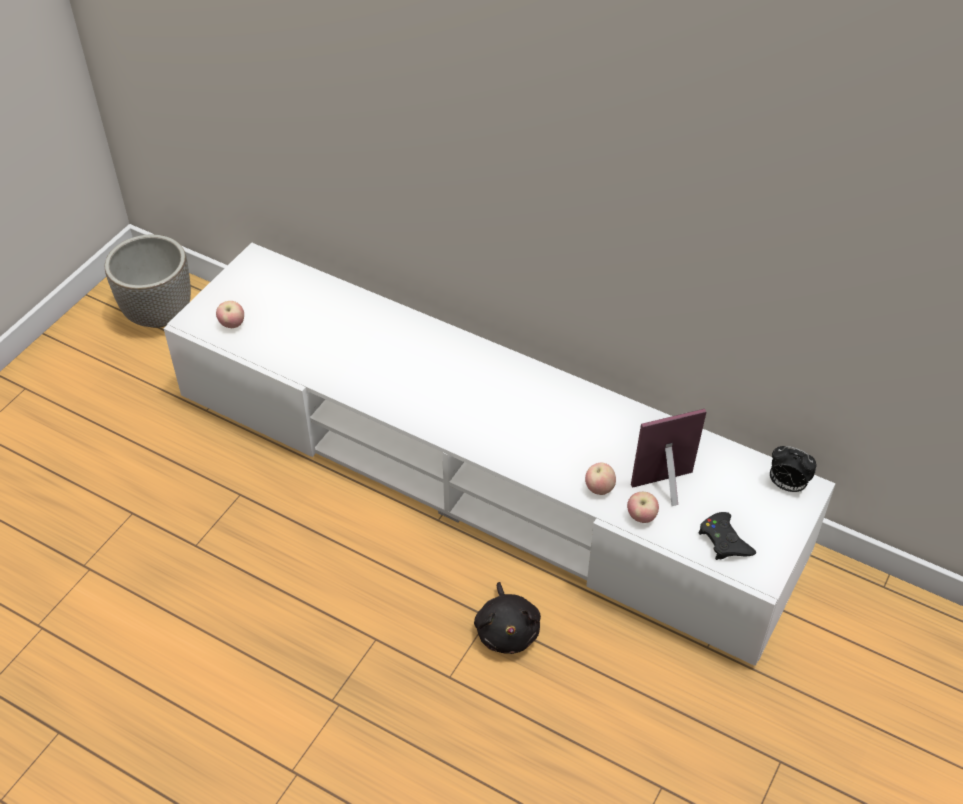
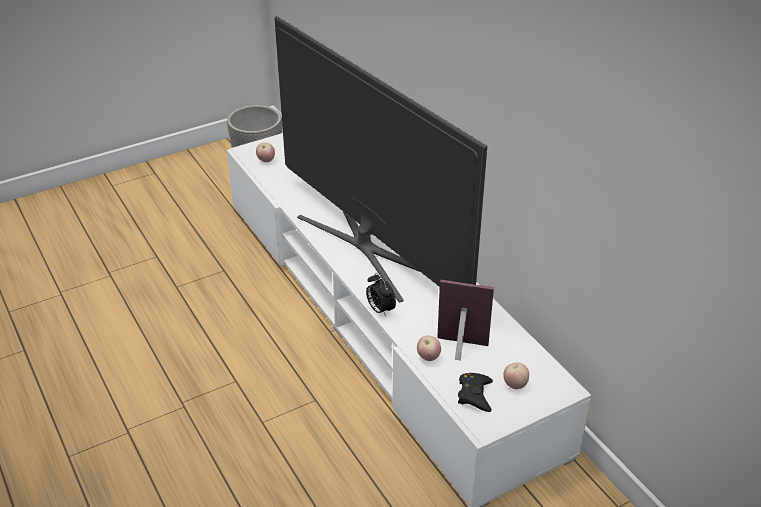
camera: 30 degrees right, 10 degrees down
black plush toy [474,582,541,654] -> none
apple [585,462,616,495] -> apple moved to [503,363,529,389]
alarm clock [770,446,816,493] -> alarm clock moved to [366,273,396,317]
none -> television [274,16,487,303]

